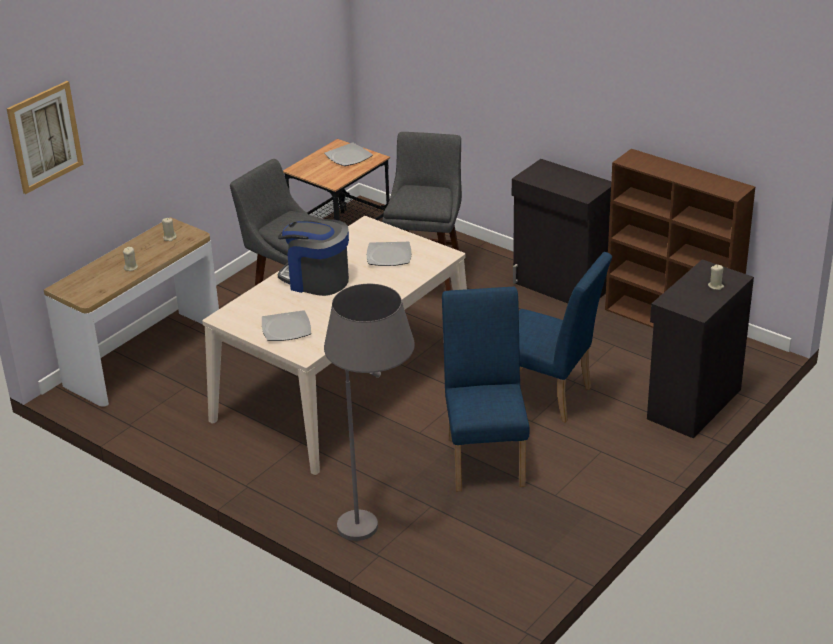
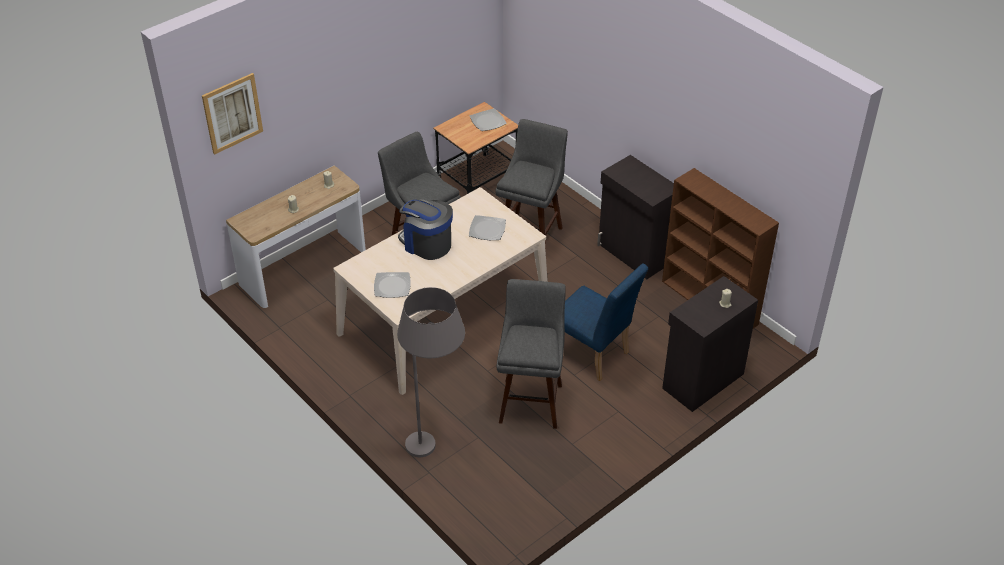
camera: 10 degrees right, 10 degrees up
blue chair [442,287,529,491] -> grey stool [497,279,566,429]

